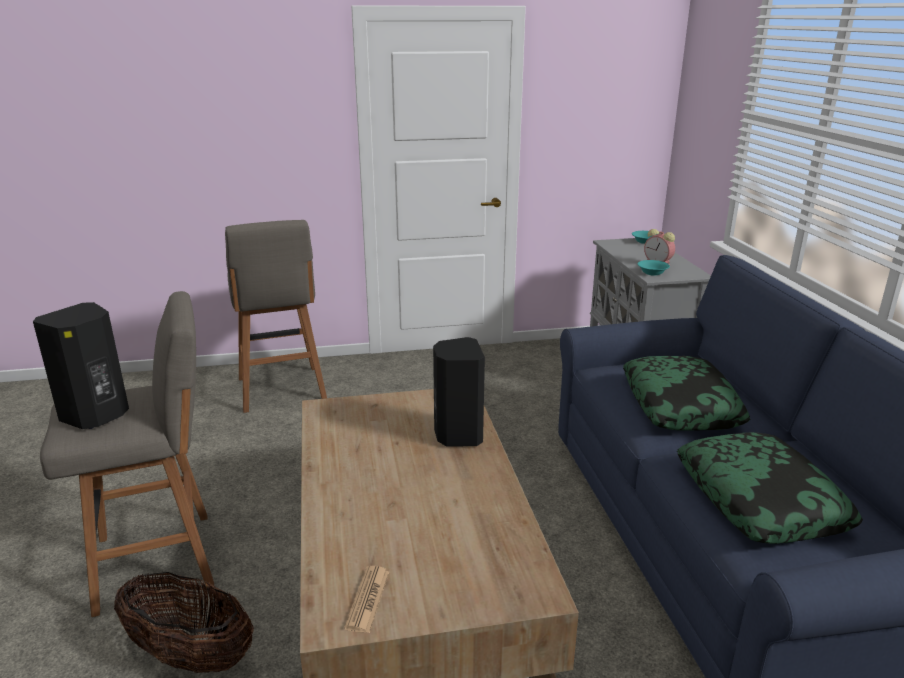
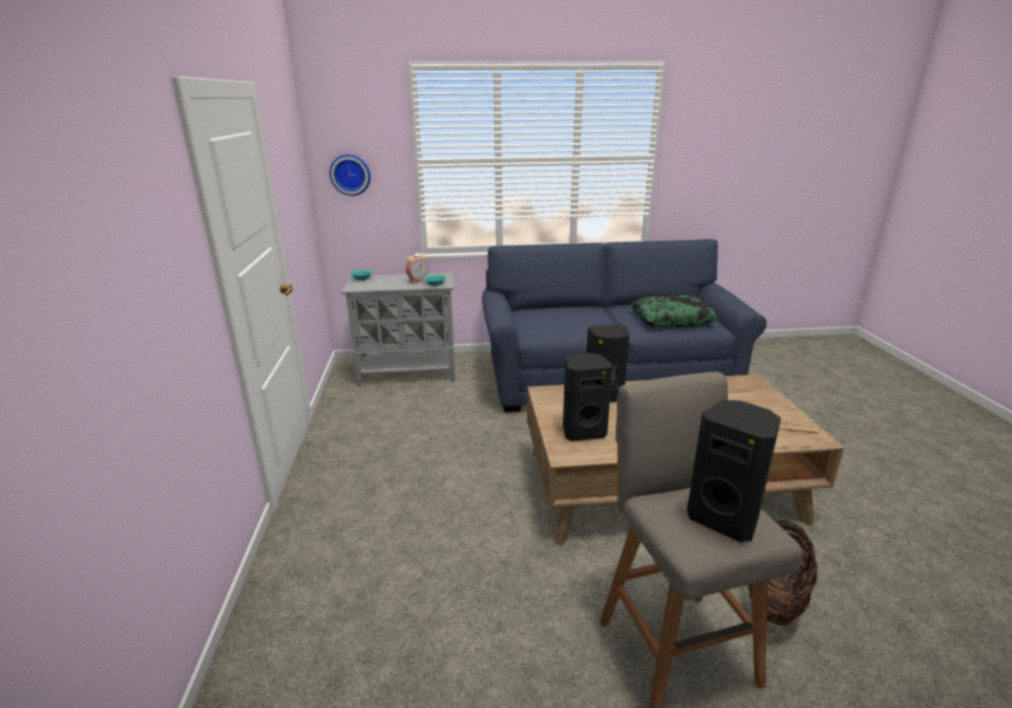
camera: 85 degrees left, 0 degrees up
grey stool [225,220,327,413] -> none
pillow [623,356,750,431] -> none
none -> wall clock [330,154,371,196]
none -> black speaker [563,353,613,441]

